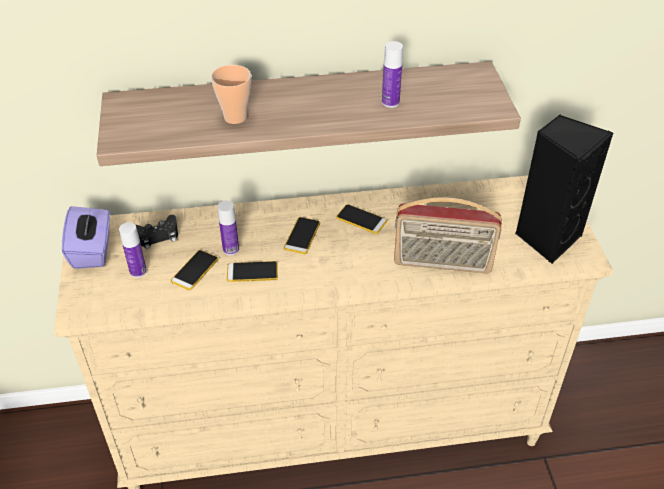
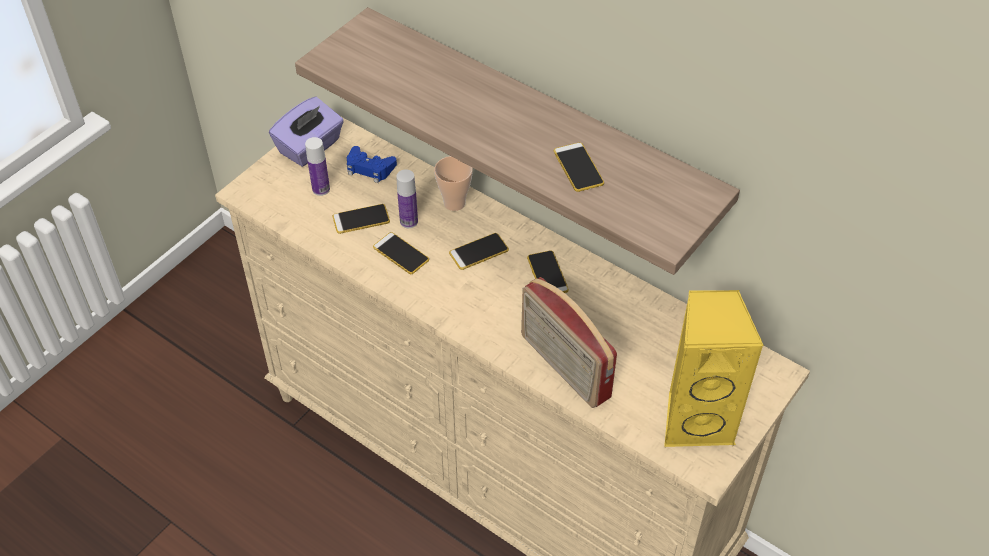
camera: 45 degrees right, 5 degrees up
black game controller [136,215,178,249] -> blue game controller [347,146,397,183]
cup [211,65,251,124] -> cup moved to [434,156,473,211]
bottle [382,41,403,108] -> phone [554,142,604,192]
black speaker [515,115,613,264] -> yellow speaker [664,290,764,447]

